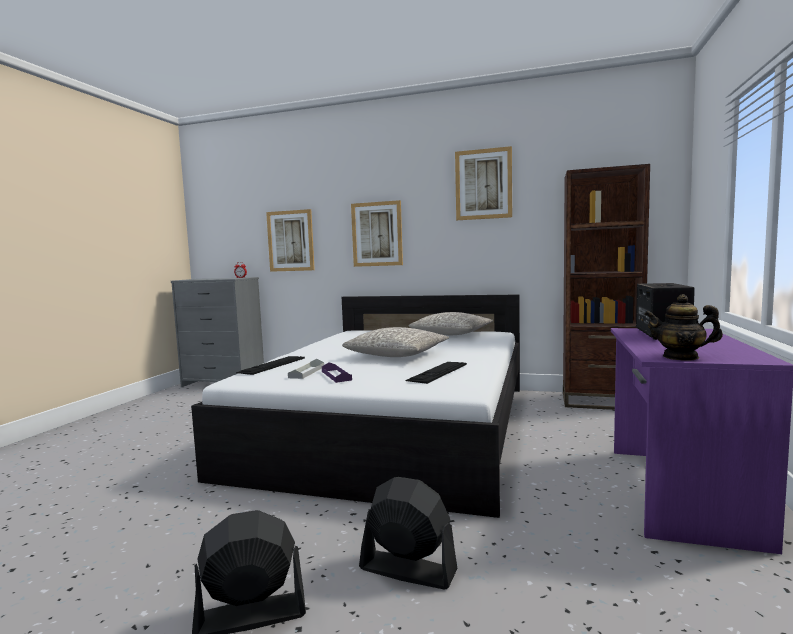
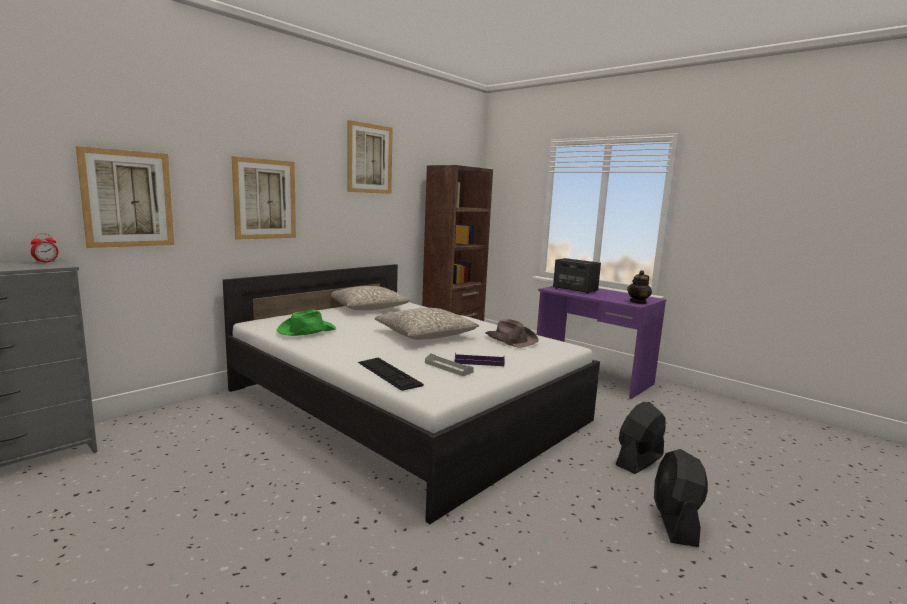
camera: 65 degrees left, 5 degrees up
keyboard [406,362,467,384] -> brown hat [485,319,539,348]
none -> green hat [277,309,336,336]

